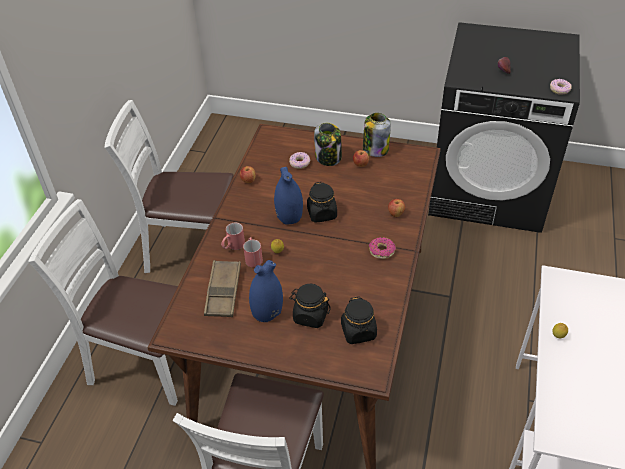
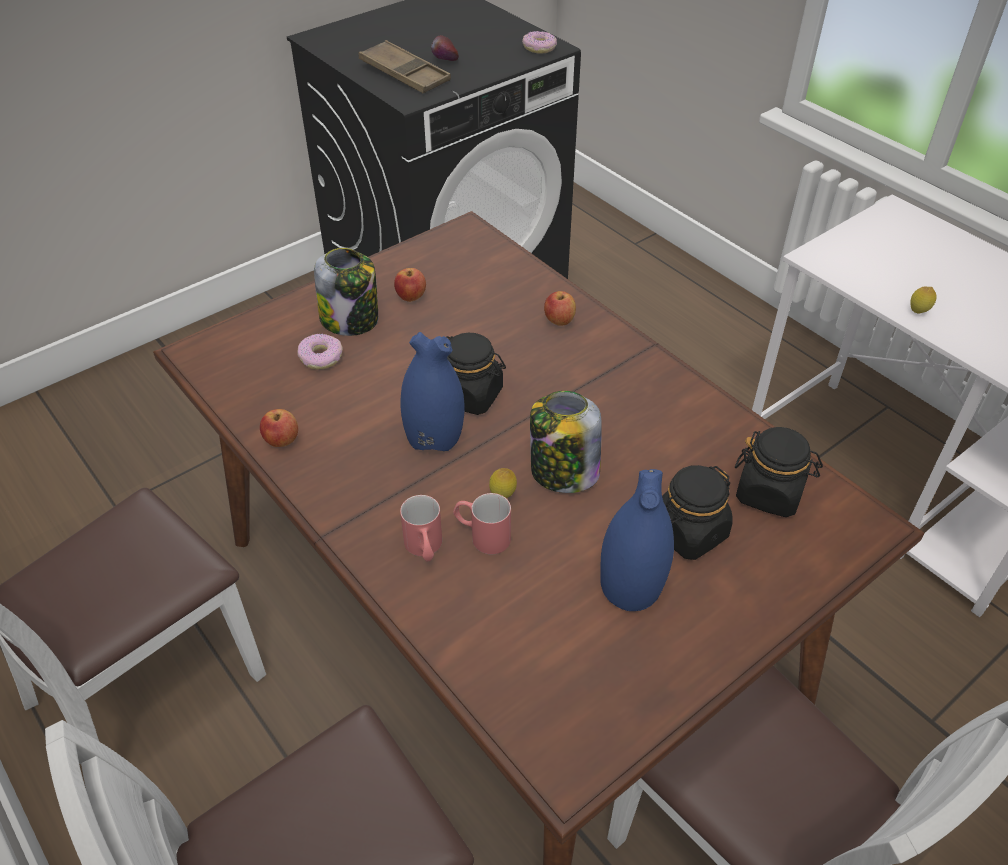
camera: 55 degrees left, 0 degrees up
brown tray [204,260,241,317] -> brown tray moved to [359,40,451,94]
jar [363,113,391,157] -> jar moved to [530,391,602,493]
donut [369,237,396,259] -> none

